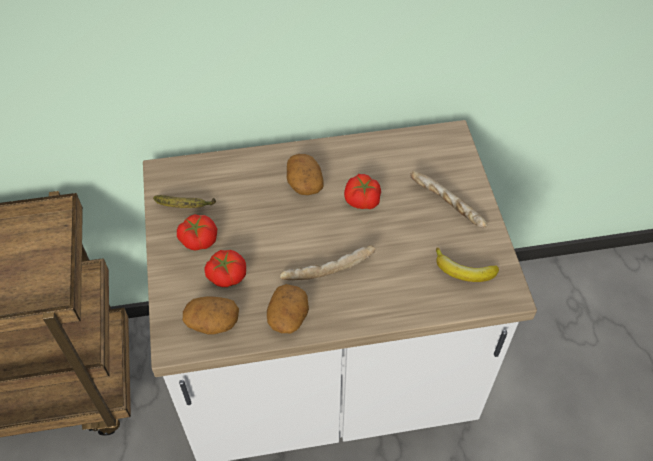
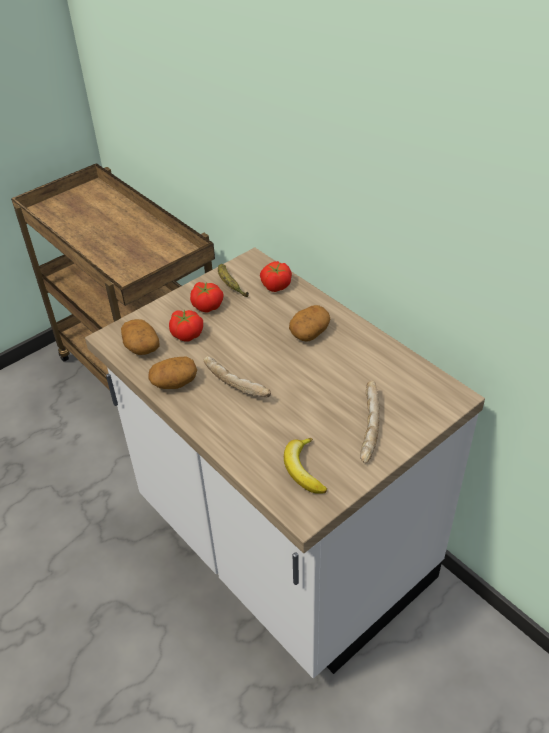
camera: 60 degrees right, 10 degrees down
tomato [344,174,381,209] -> tomato moved to [260,261,292,292]

